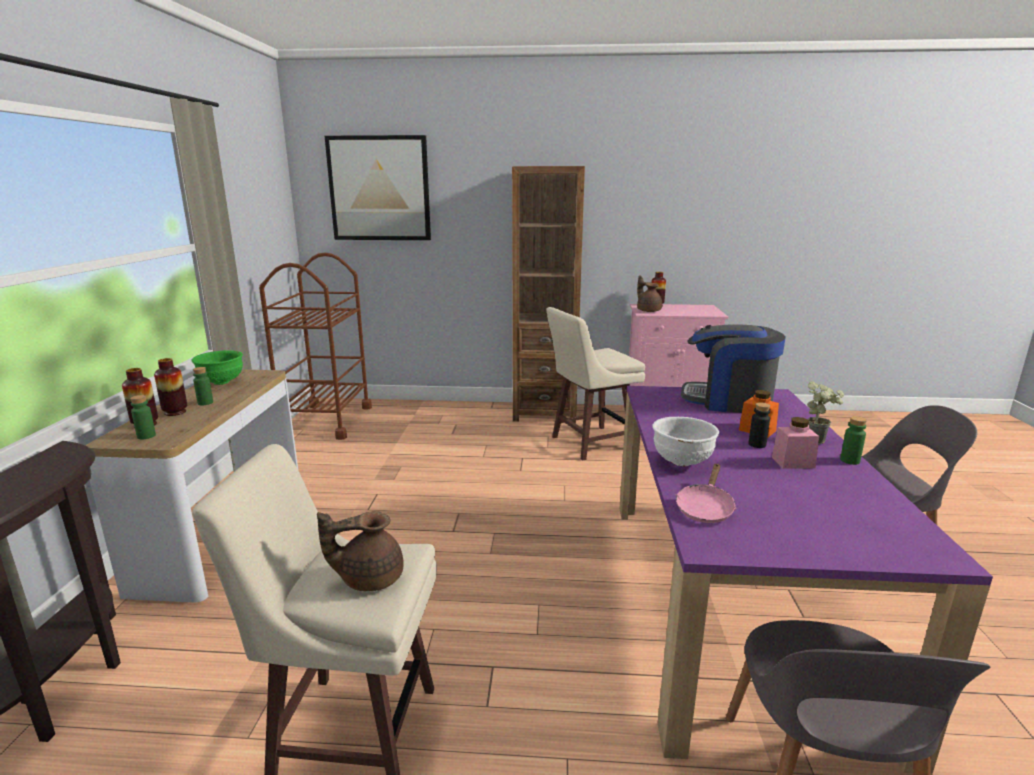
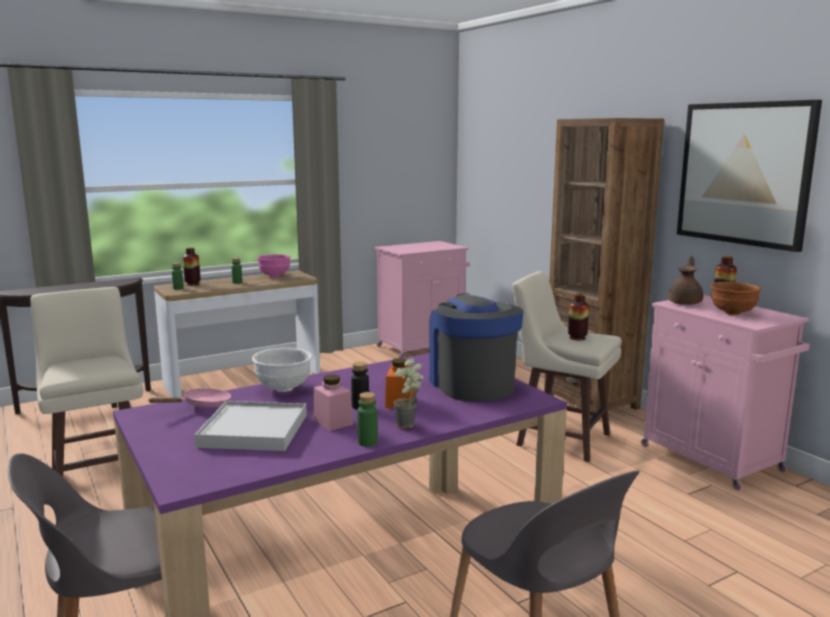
camera: 55 degrees right, 5 degrees down
vase [154,358,187,416] -> vase moved to [568,293,589,340]
green bowl [192,350,243,385] -> pink bowl [257,254,291,277]
brown cart [259,253,372,440] -> pink cabinet [374,241,470,358]
brown teapot [317,511,404,591] -> none
picture [325,135,431,240] -> picture moved to [677,100,822,252]
pink frying pan [676,463,736,523] -> pink frying pan turned 150 degrees clockwise [148,388,232,407]
none -> white tray [194,401,307,451]
none -> brown bowl [710,282,762,315]

